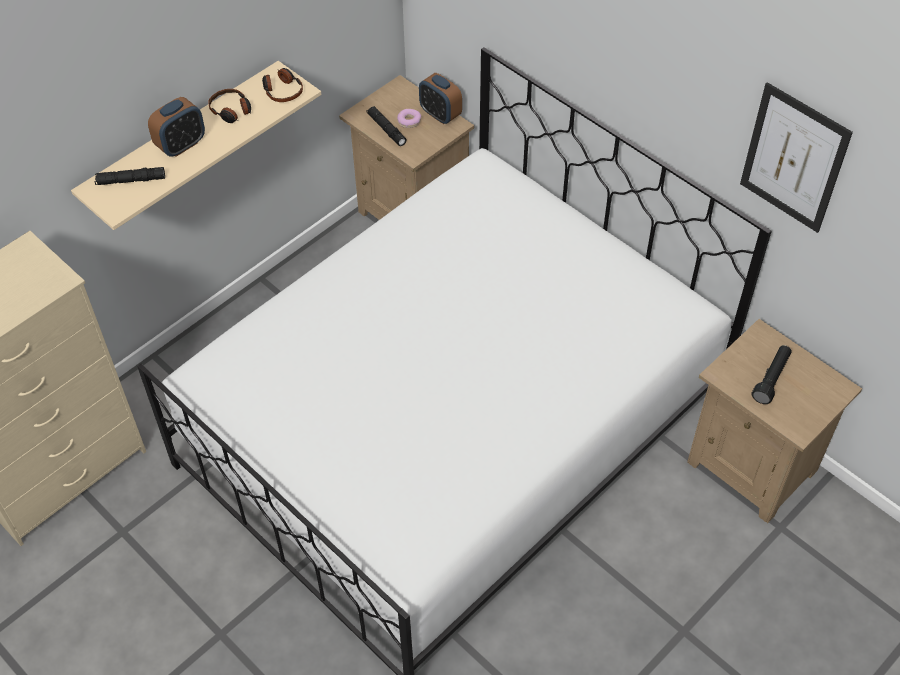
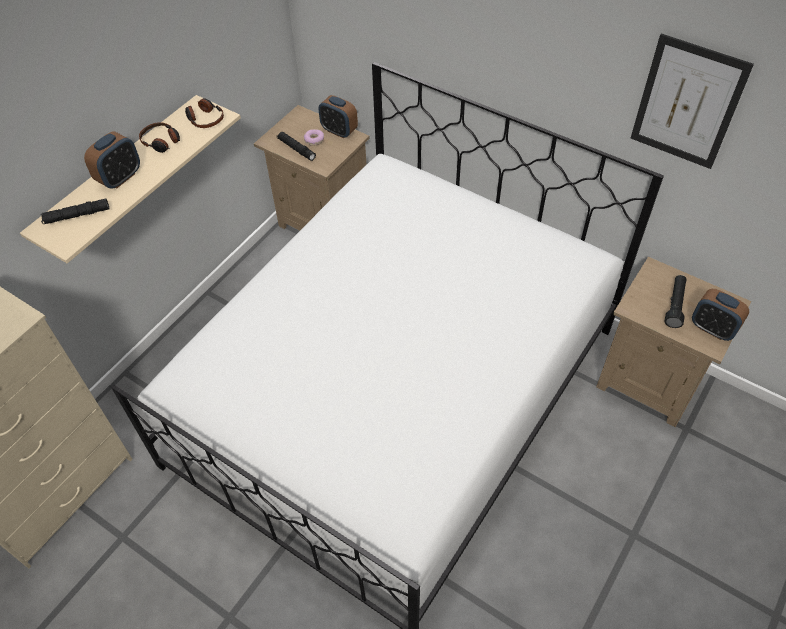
camera: 10 degrees left, 0 degrees up
none -> alarm clock [692,289,749,341]

